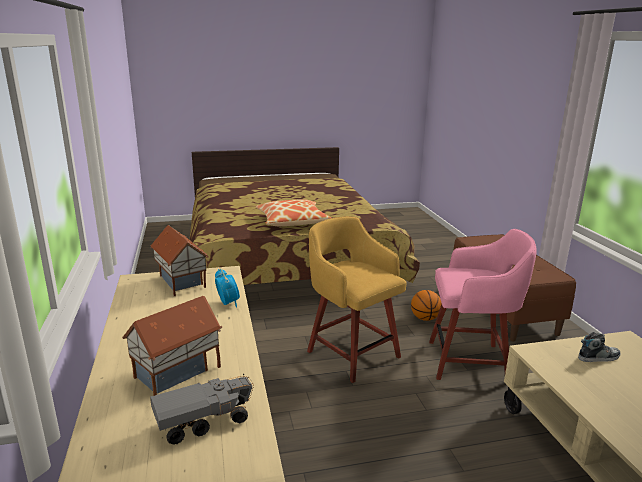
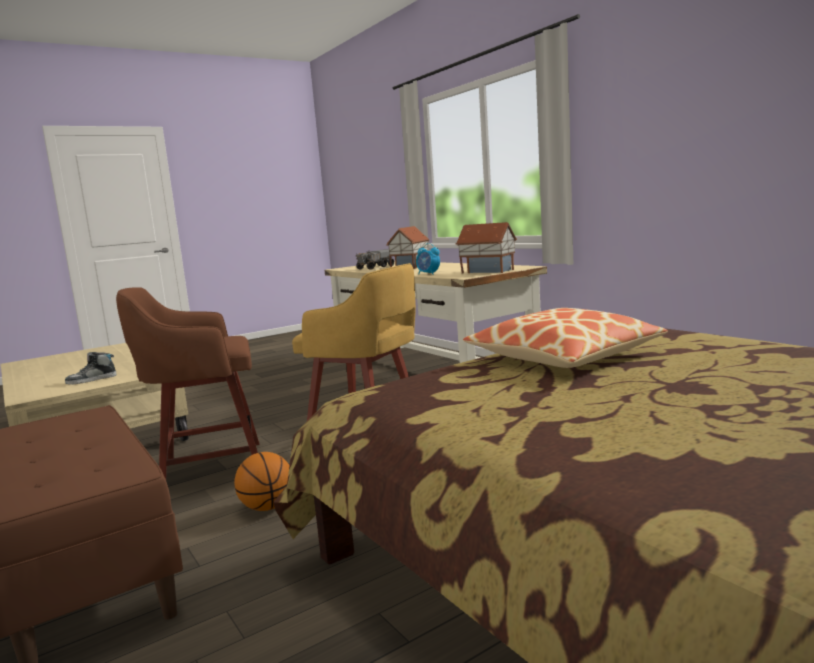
camera: 160 degrees right, 10 degrees down
pink stool [429,229,537,380] -> brown stool [116,287,259,479]

